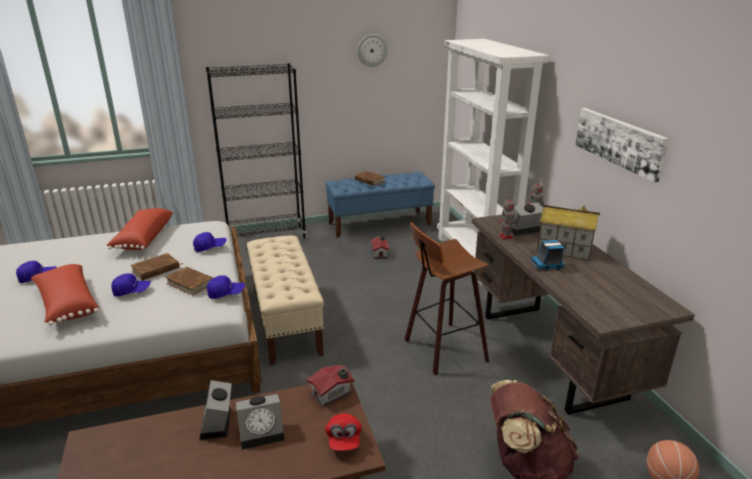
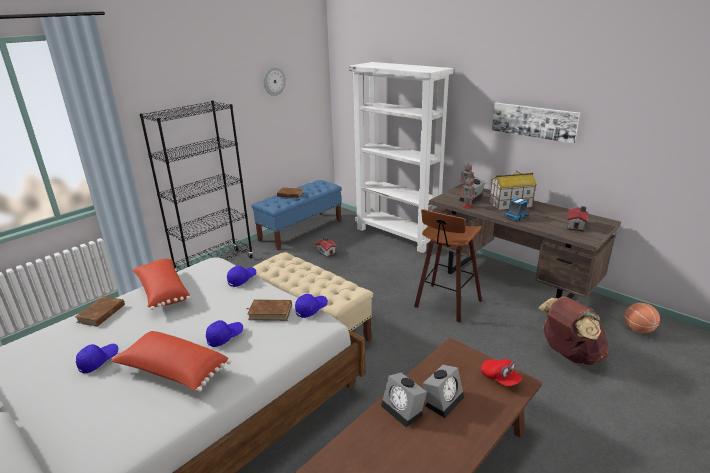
camera: 30 degrees left, 0 degrees up
brown book [130,253,183,281] -> brown book moved to [75,296,125,327]
toy house [306,365,354,407] -> toy house moved to [567,206,588,232]

